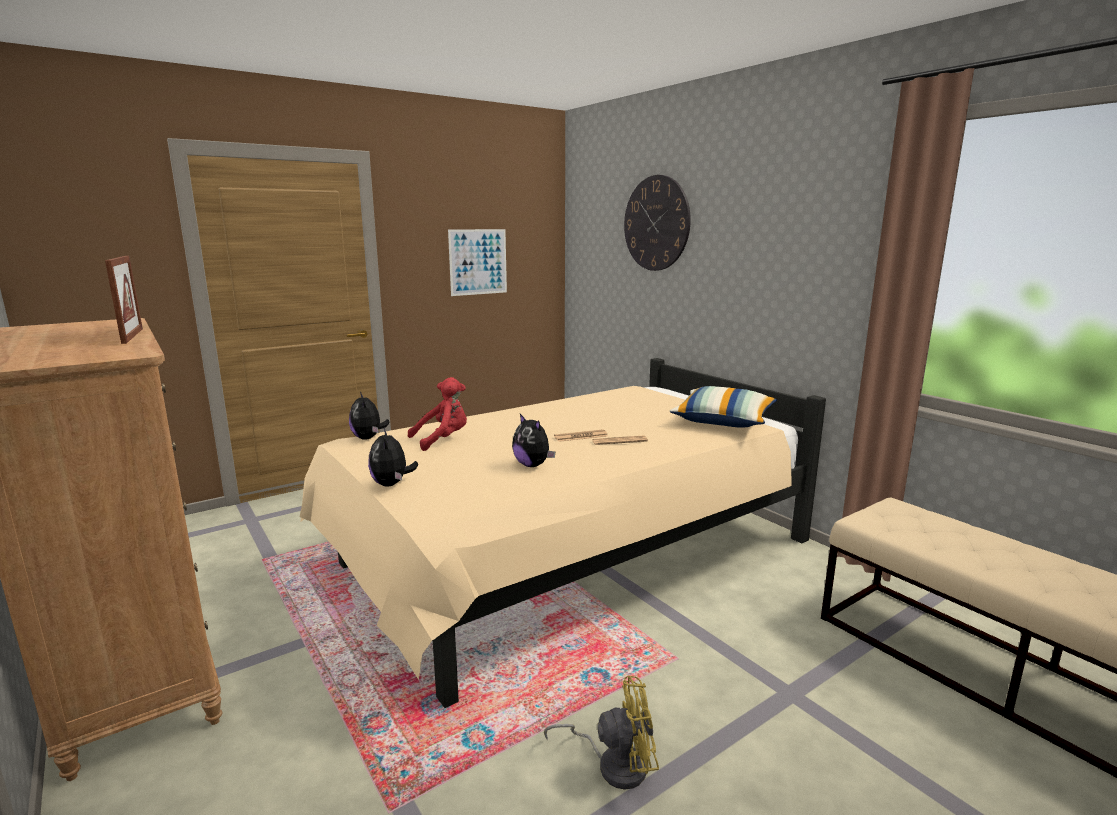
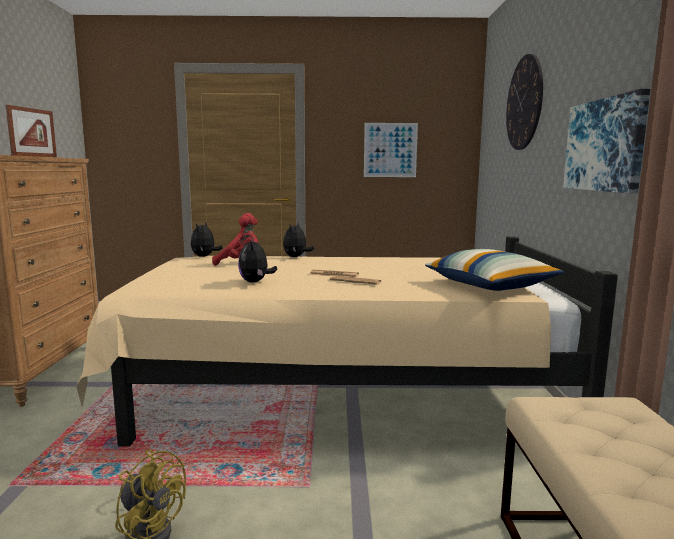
camera: 35 degrees right, 5 degrees down
plush toy [368,428,418,486] -> plush toy moved to [283,223,314,257]
none -> picture [563,89,651,193]

